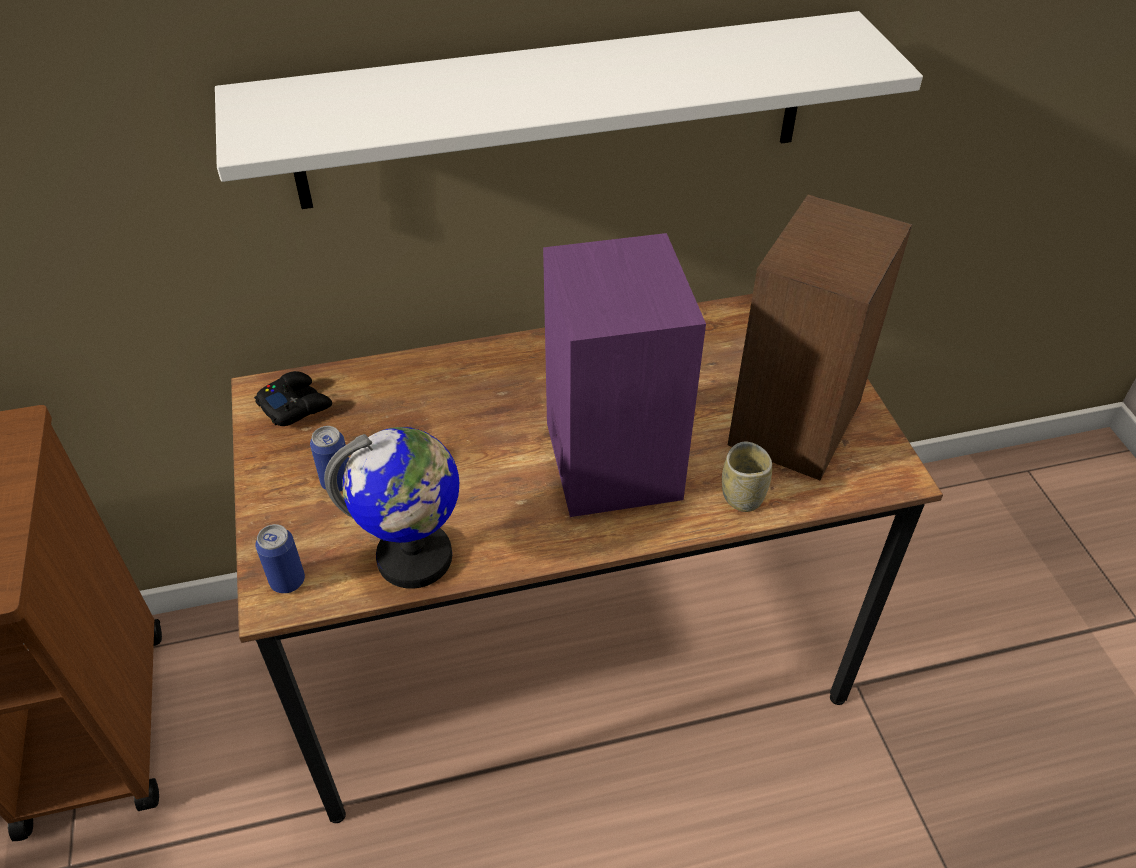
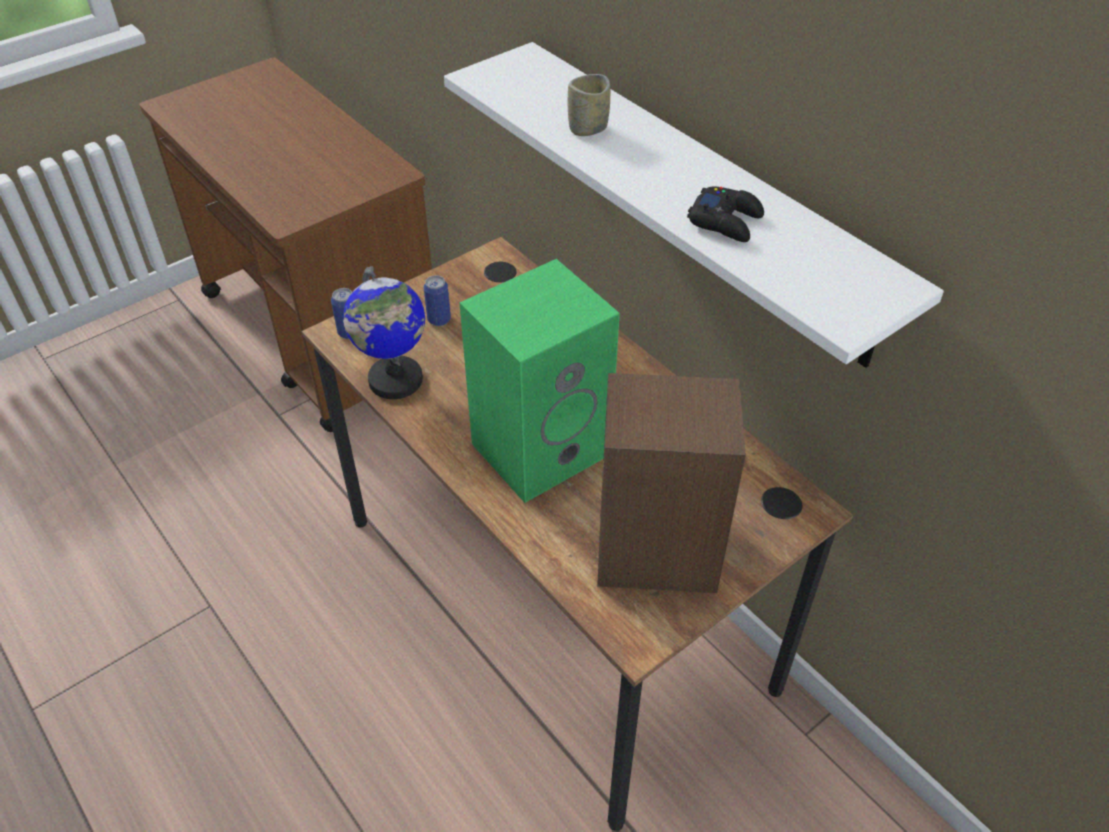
camera: 65 degrees right, 0 degrees up
black game controller [254,371,332,426] -> black game controller moved to [687,187,764,242]
purple speaker [543,233,706,517] -> green speaker [459,259,620,503]
cup [722,442,772,512] -> cup moved to [568,74,610,136]

